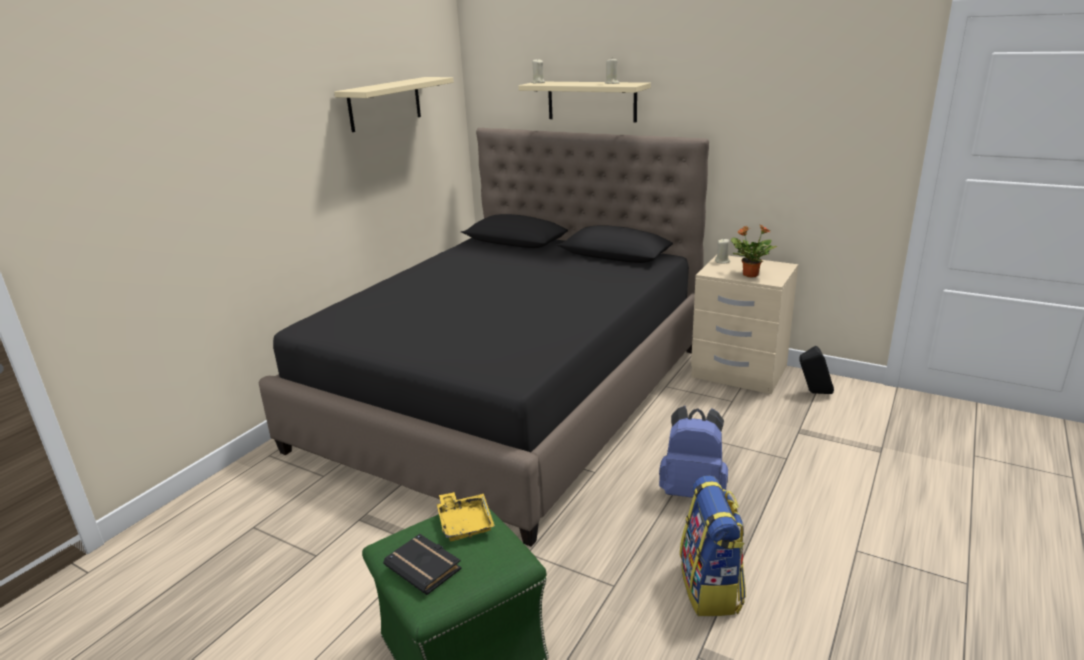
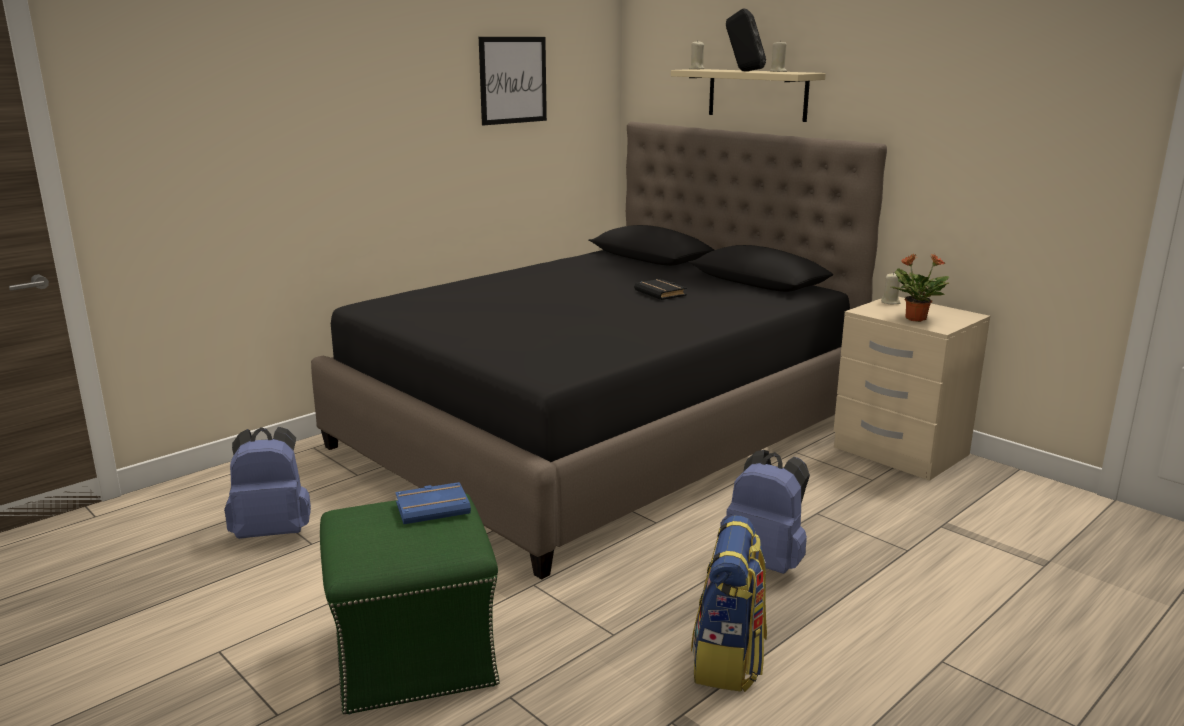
camera: 15 degrees right, 5 degrees down
beige shelf [334,77,454,132] -> picture [479,37,547,125]
black book [383,534,462,595] -> black book moved to [634,279,687,300]
yellow tray [437,492,495,541] -> blue book [395,482,471,524]
black speaker [799,345,834,394] -> black speaker moved to [726,8,766,71]
none -> blue backpack [224,427,311,539]

